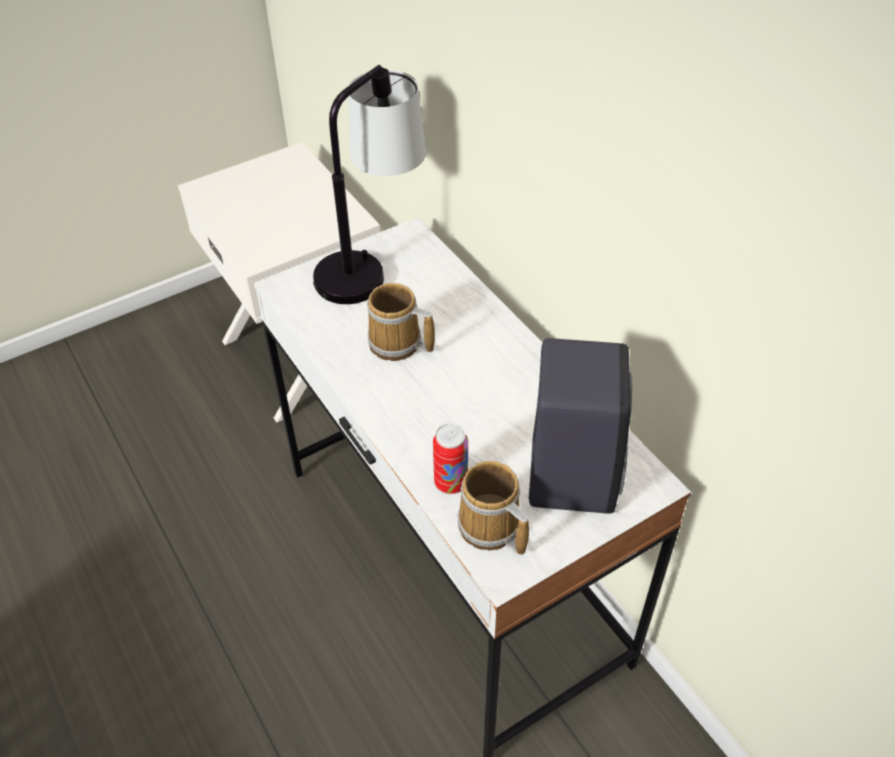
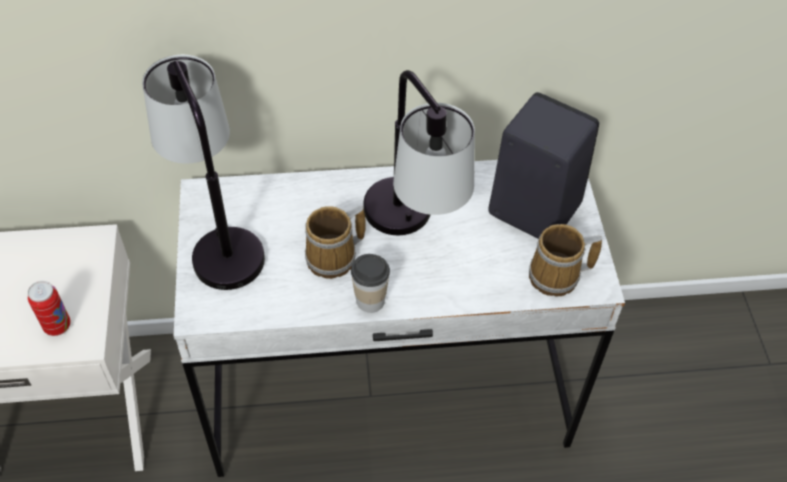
camera: 65 degrees left, 5 degrees up
can [433,423,468,494] -> can moved to [28,281,70,336]
none -> cup [351,254,390,313]
none -> table lamp [364,70,475,235]

